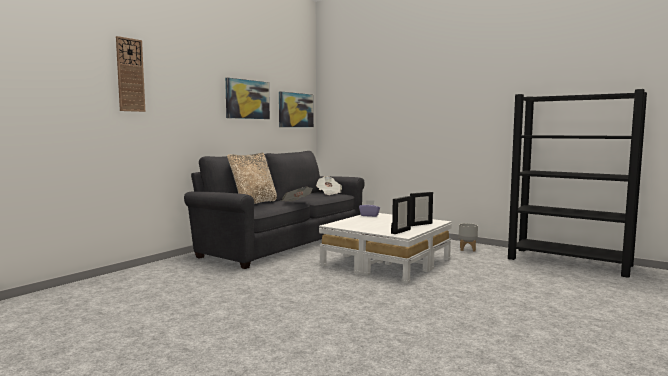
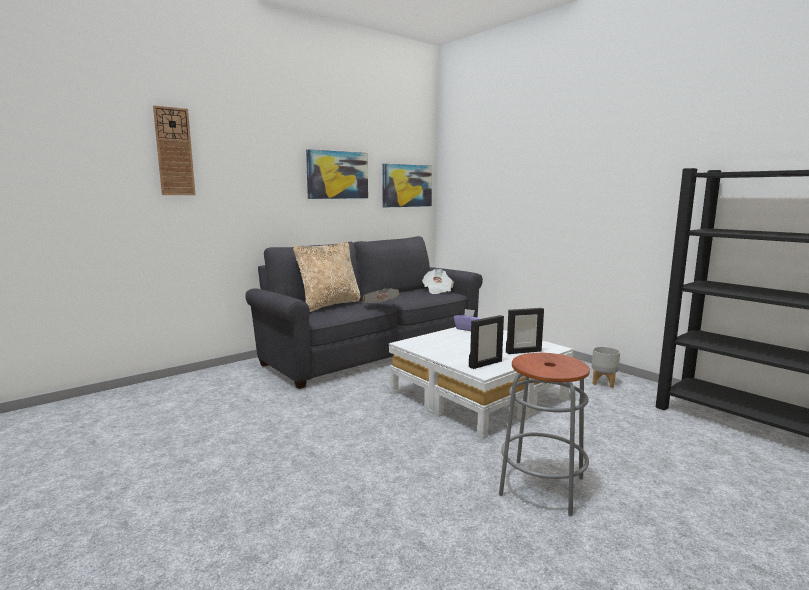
camera: 15 degrees right, 5 degrees up
none -> grey stool [499,353,590,516]

